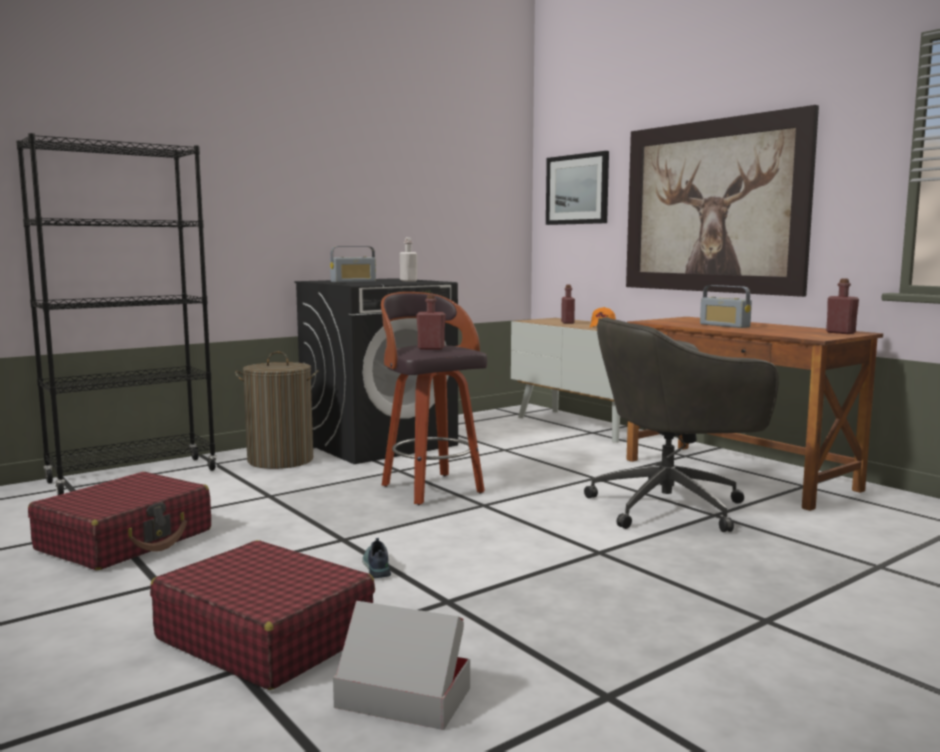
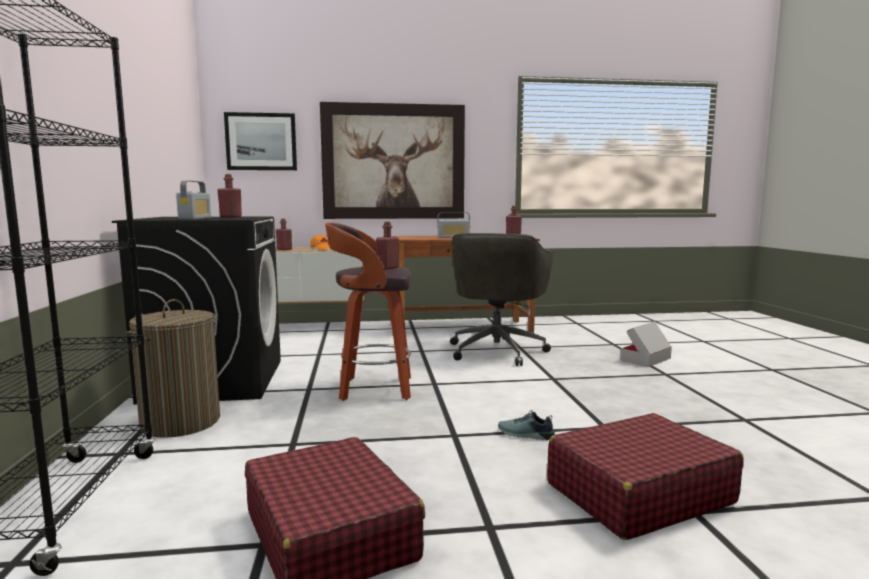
camera: 60 degrees left, 0 degrees up
cardboard box [333,601,470,730] -> cardboard box moved to [620,321,672,367]
white bottle [400,237,417,282] -> red bottle [217,174,242,217]

